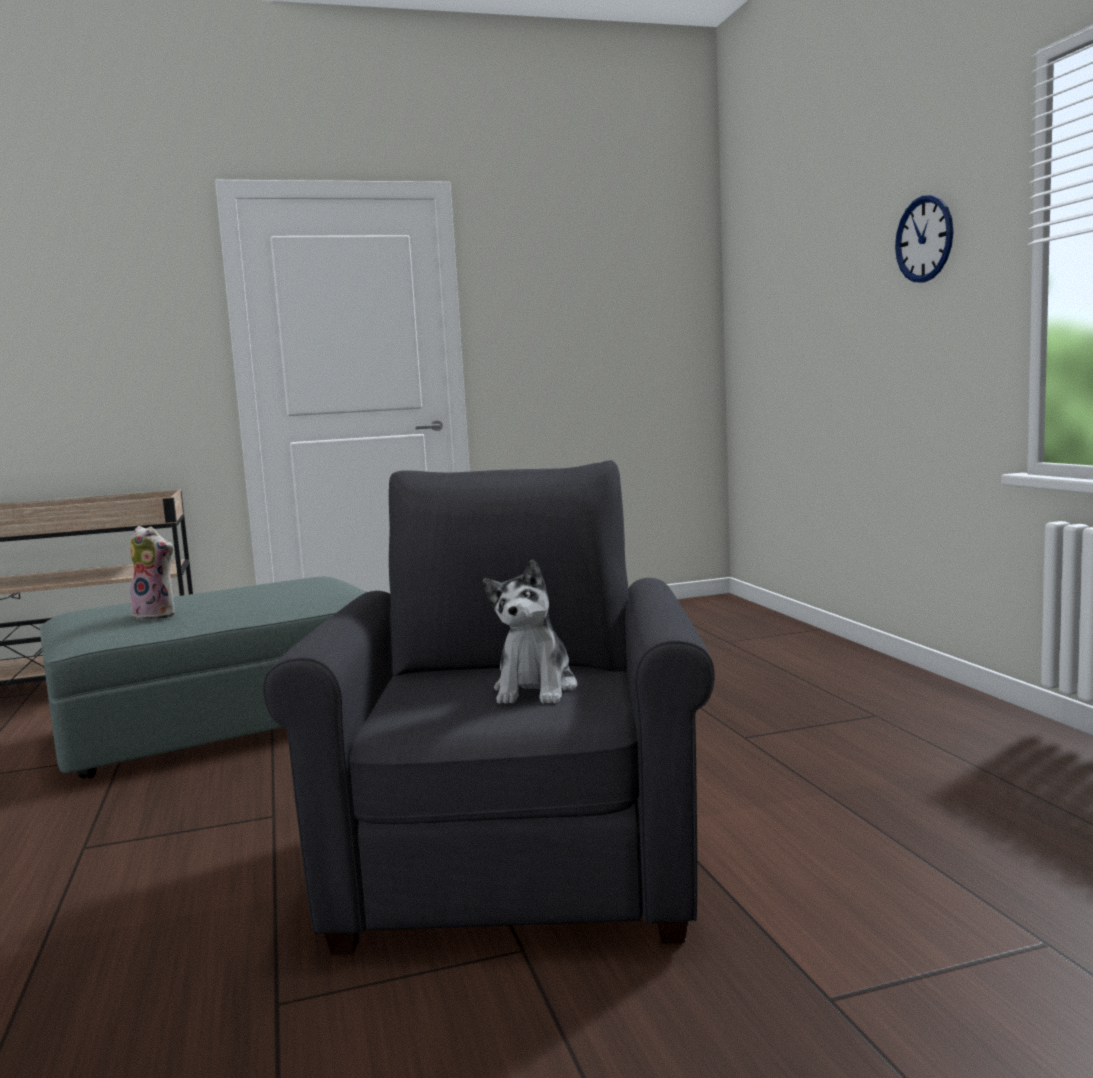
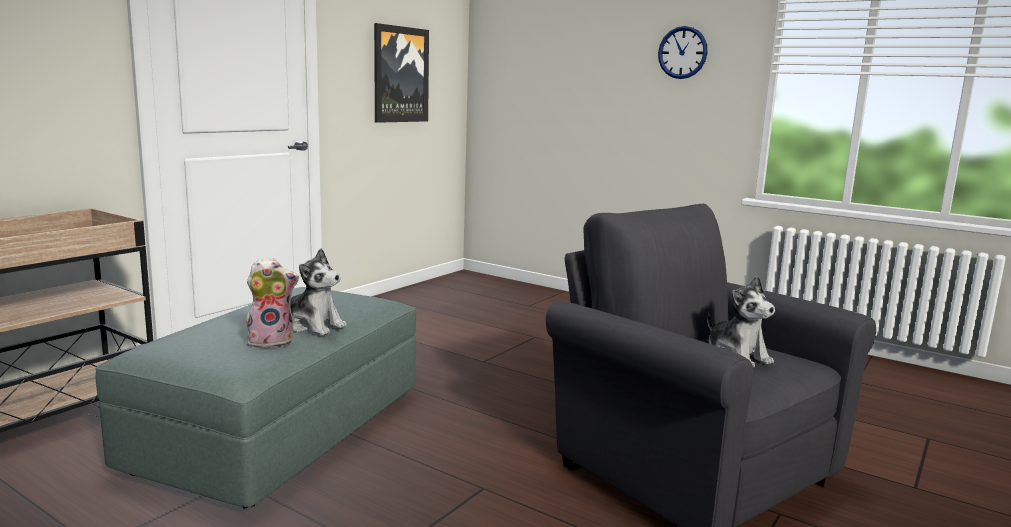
camera: 40 degrees left, 5 degrees up
none -> plush toy [290,248,347,335]
none -> picture [374,23,429,123]

